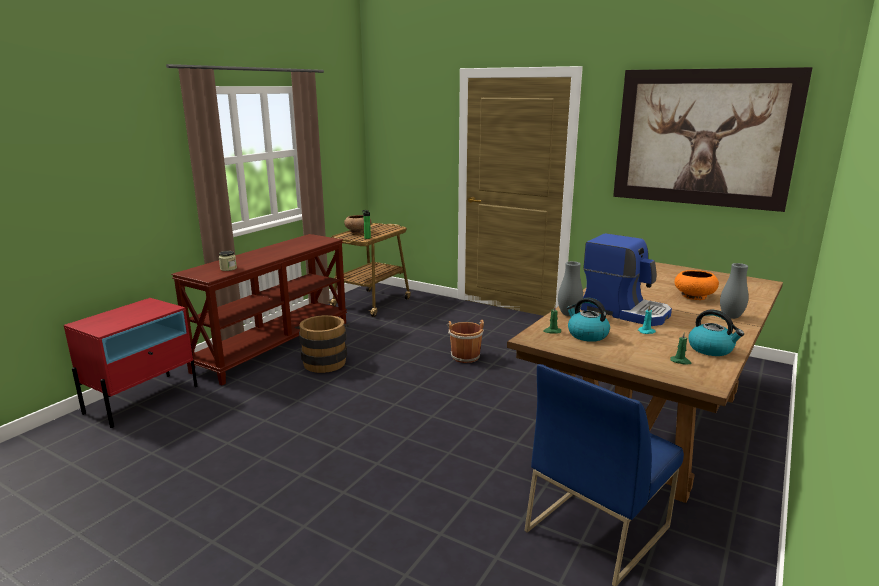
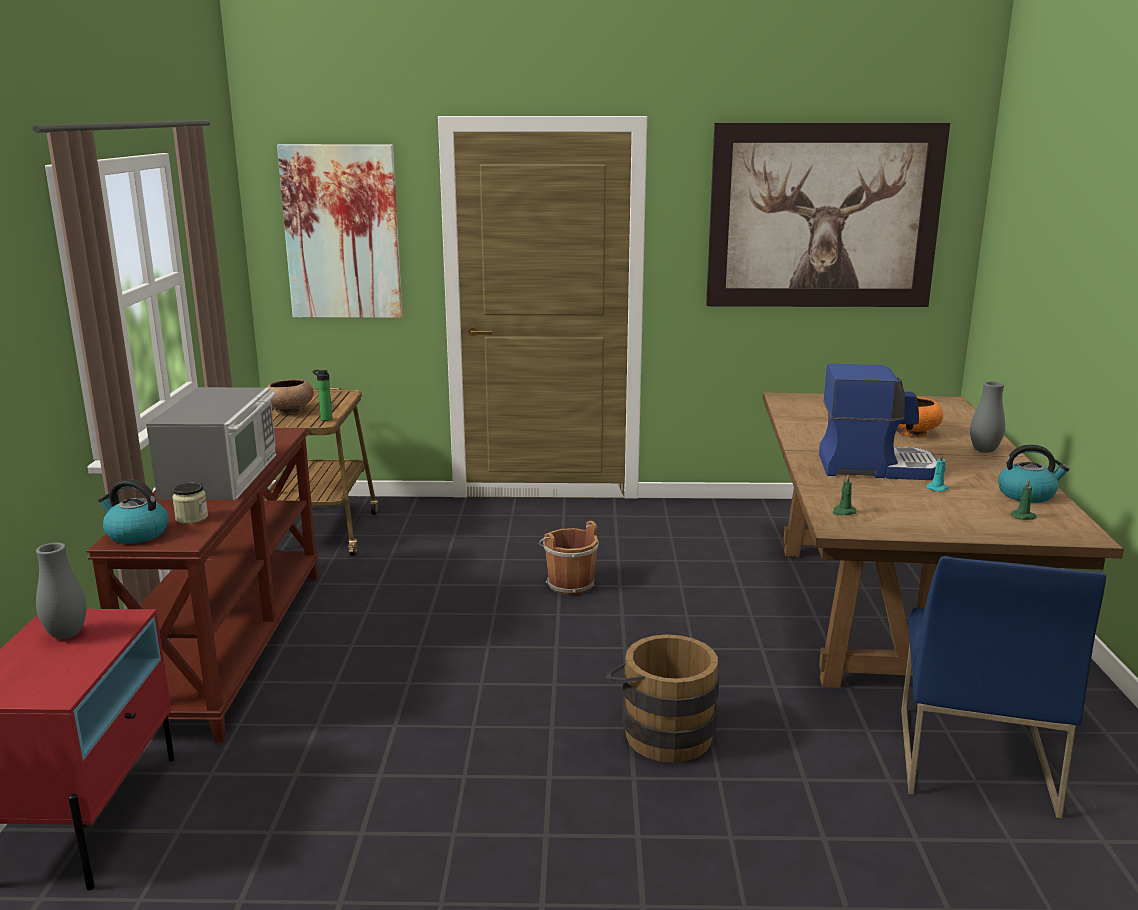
camera: 30 degrees left, 0 degrees up
brown bucket [295,315,349,373] -> brown bucket moved to [606,634,719,763]
grey vase [558,261,583,316] -> grey vase moved to [36,543,86,639]
kettle [567,298,610,342] -> kettle moved to [98,479,168,544]
none -> microwave [146,387,277,500]
none -> picture [277,144,403,318]

